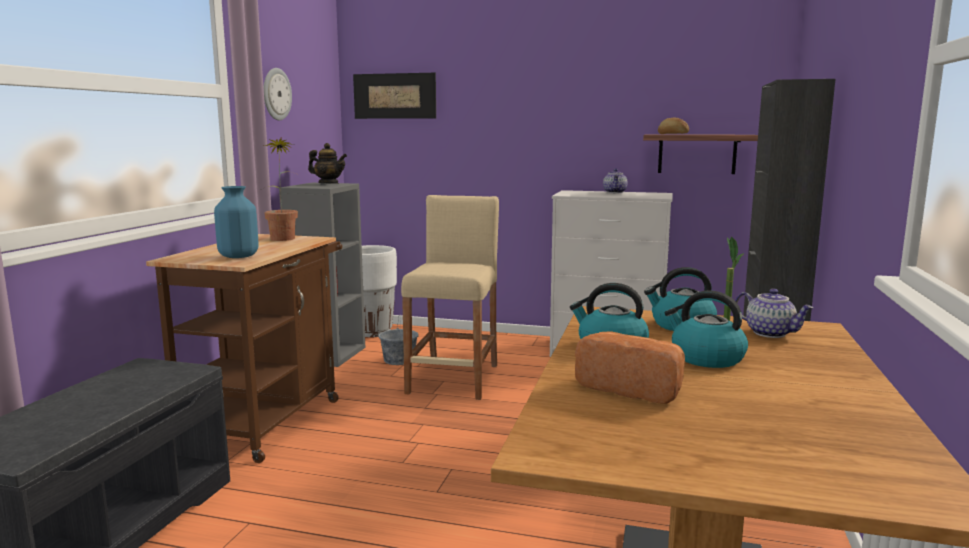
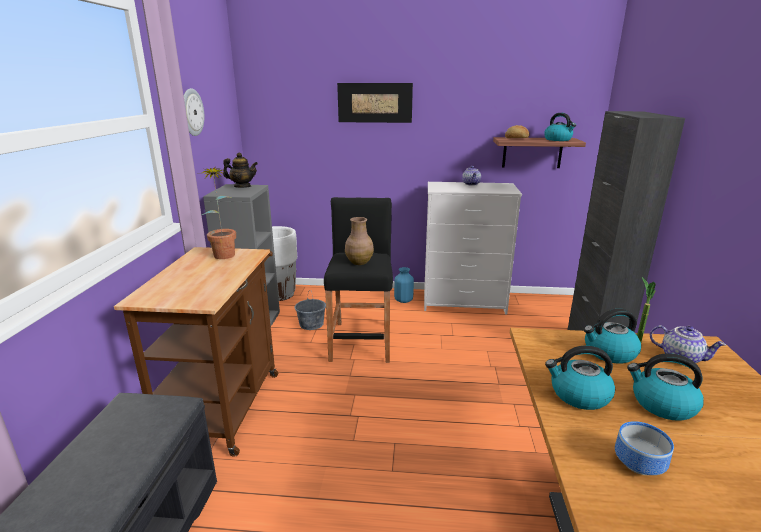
camera: 10 degrees left, 10 degrees up
blue vase [214,186,259,258] -> blue vase moved to [394,267,414,303]
picture [353,73,436,119] -> picture moved to [337,83,413,123]
beige stool [401,195,499,400] -> black stool [324,197,393,363]
bread [575,332,685,404] -> bowl [615,421,674,475]
none -> brown vase [345,217,374,265]
none -> kettle [544,113,576,141]

